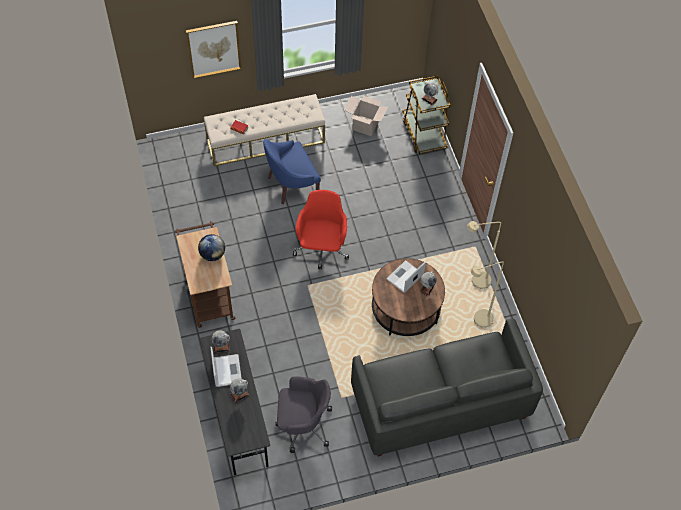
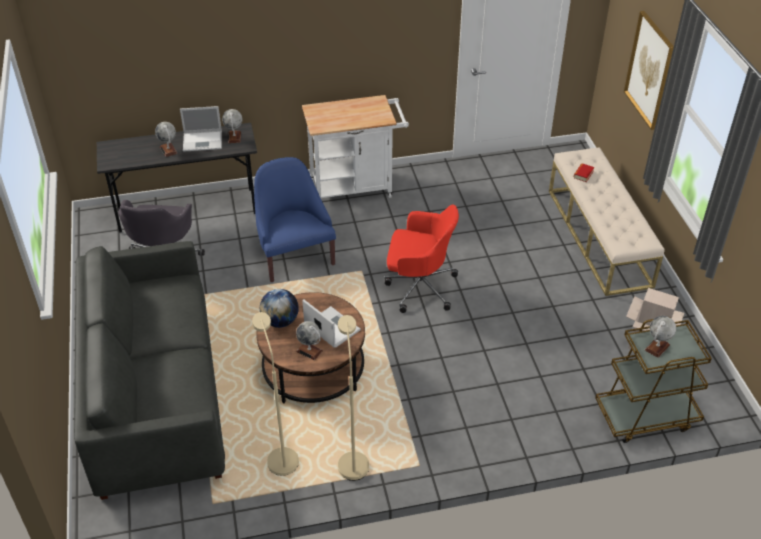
camera: 95 degrees right, 15 degrees down
brown cart [175,221,235,328] -> white cart [302,95,409,198]
globe [198,234,225,261] -> globe moved to [260,289,299,328]
blue armchair [263,139,321,204] -> blue armchair moved to [254,157,336,282]

